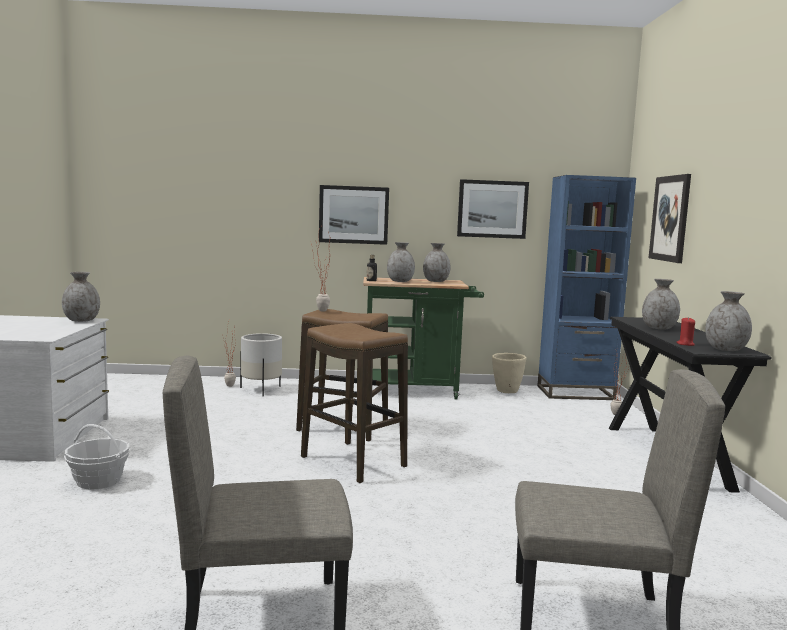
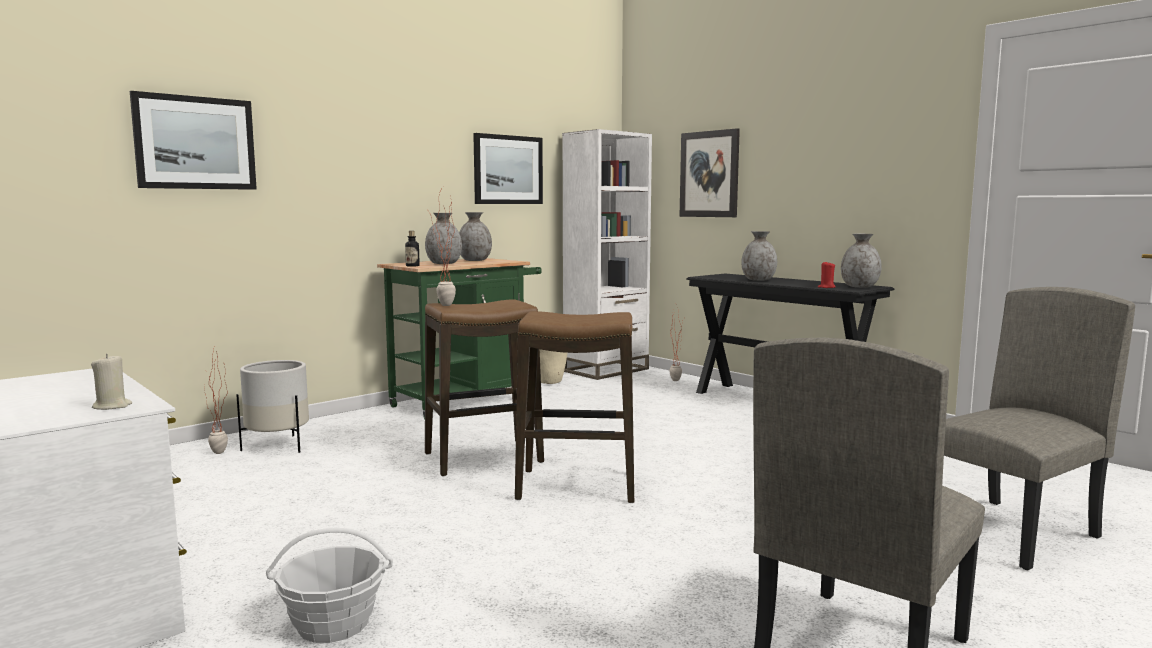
camera: 40 degrees left, 0 degrees up
grey vase [62,272,100,322] -> none
picture [319,185,389,245] -> picture moved to [130,91,257,190]
blue bookcase [538,175,636,400] -> white bookcase [562,129,652,380]
none -> beige candle [91,354,132,410]

